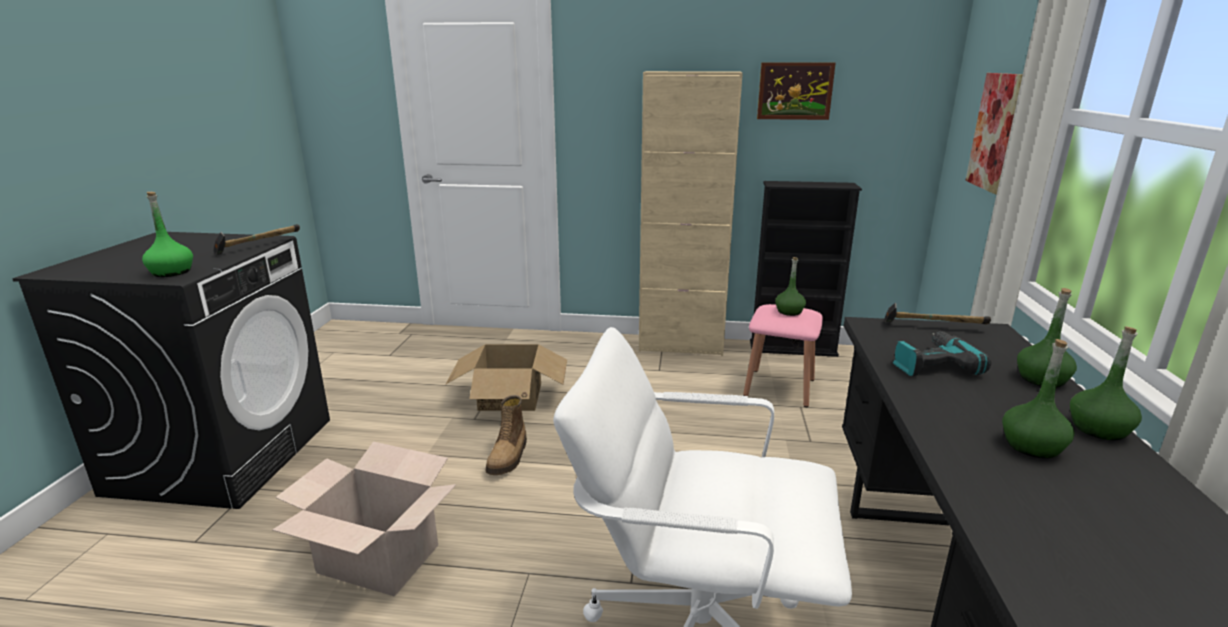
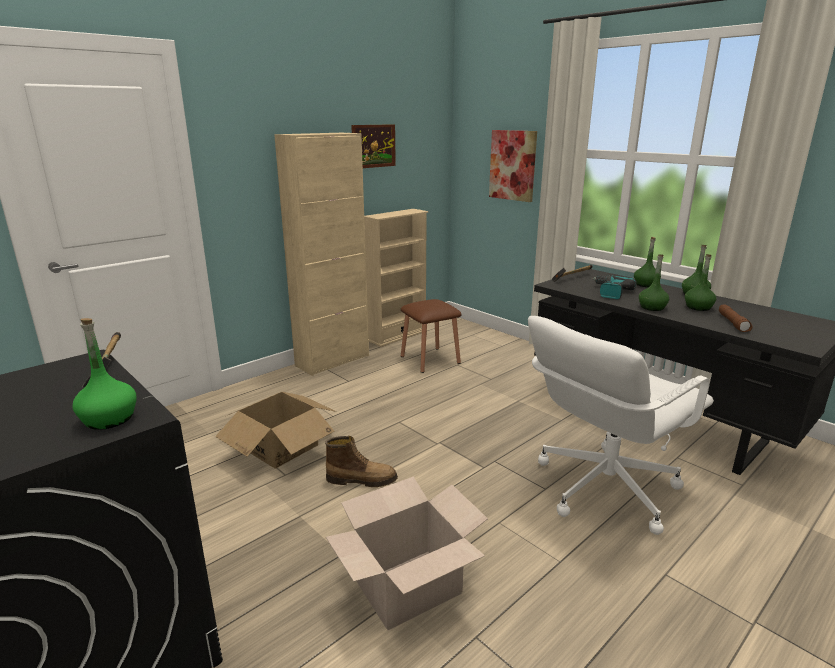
camera: 50 degrees left, 0 degrees up
boot [485,395,527,475] -> boot turned 45 degrees counterclockwise [325,436,398,487]
pink stool [743,304,823,407] -> brown stool [401,299,462,373]
black bookcase [750,181,862,357] -> beige bookcase [364,209,428,347]
green bottle [775,257,806,316] -> green bottle moved to [639,254,669,311]
none -> brown flashlight [719,304,753,332]

